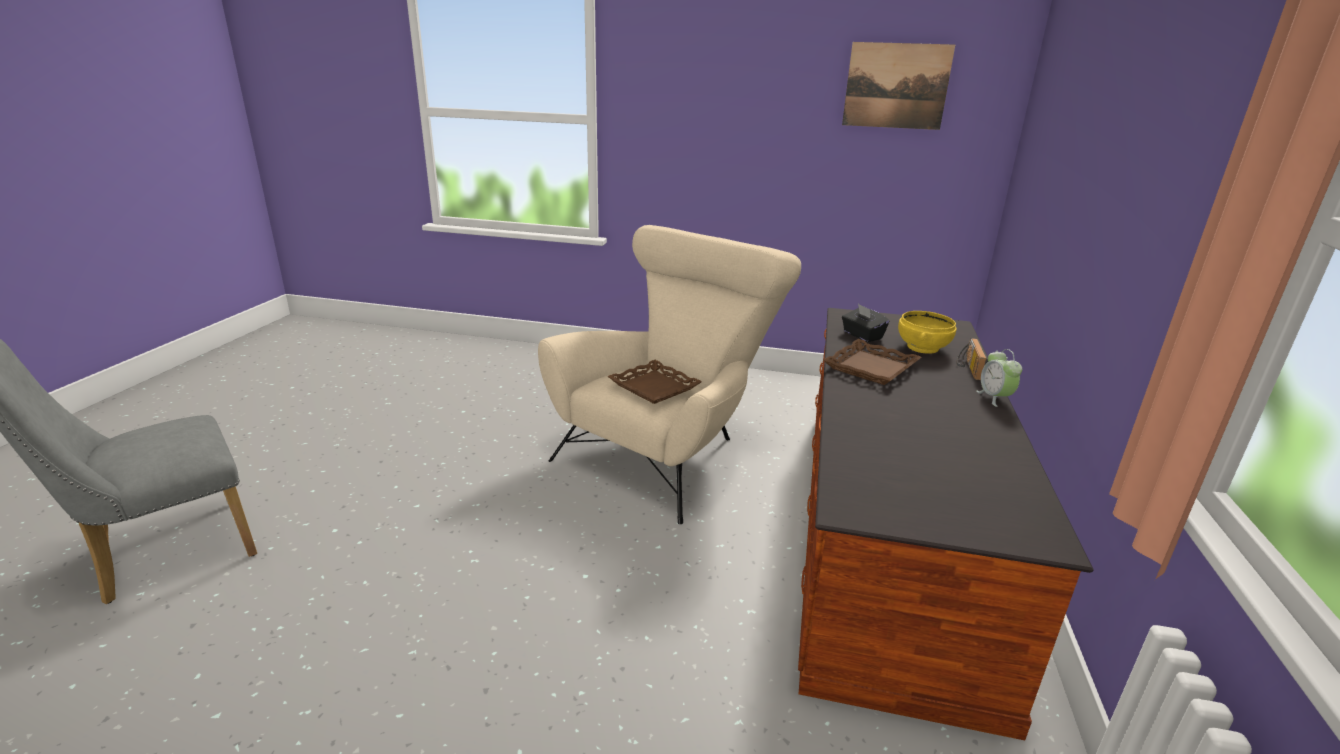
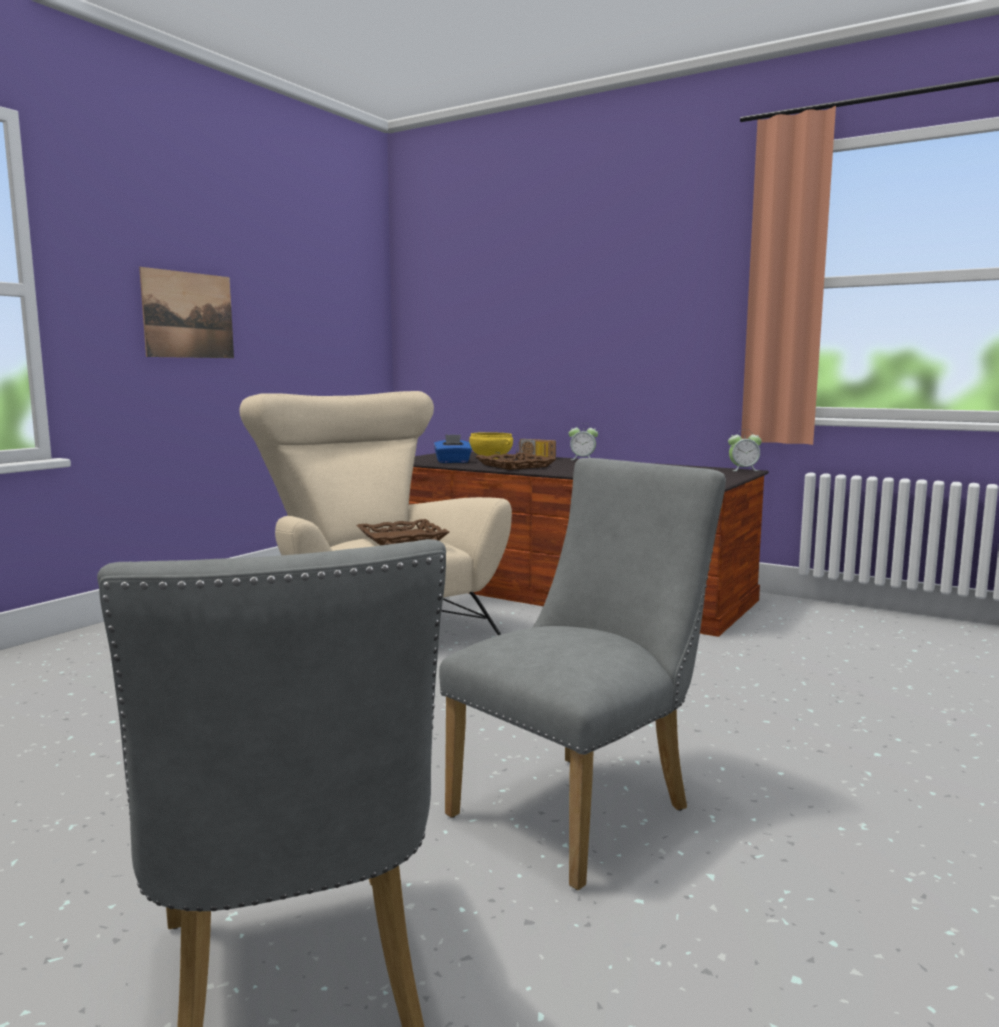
camera: 70 degrees left, 15 degrees down
picture [842,42,955,130] -> picture moved to [139,267,234,358]
black tissue box [842,304,889,342] -> blue tissue box [434,434,472,463]
none -> grey chair [439,458,726,890]
none -> alarm clock [728,429,762,471]

